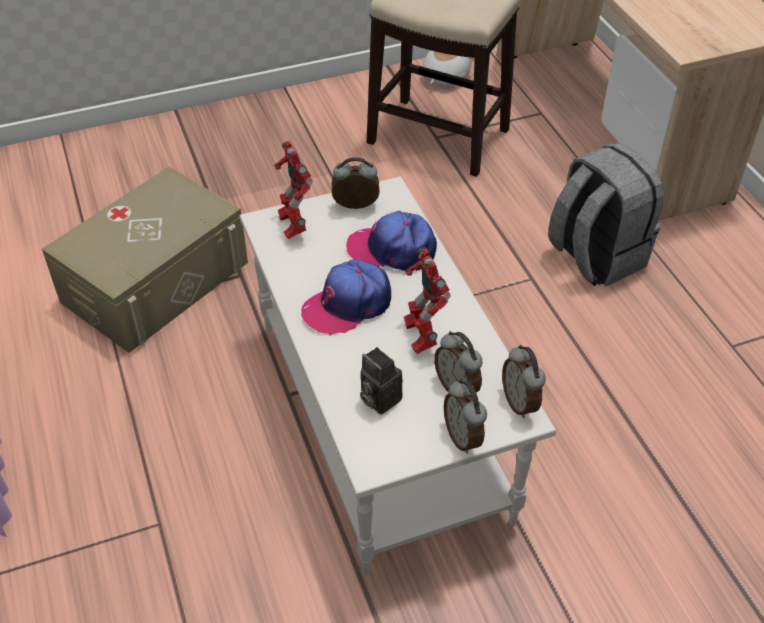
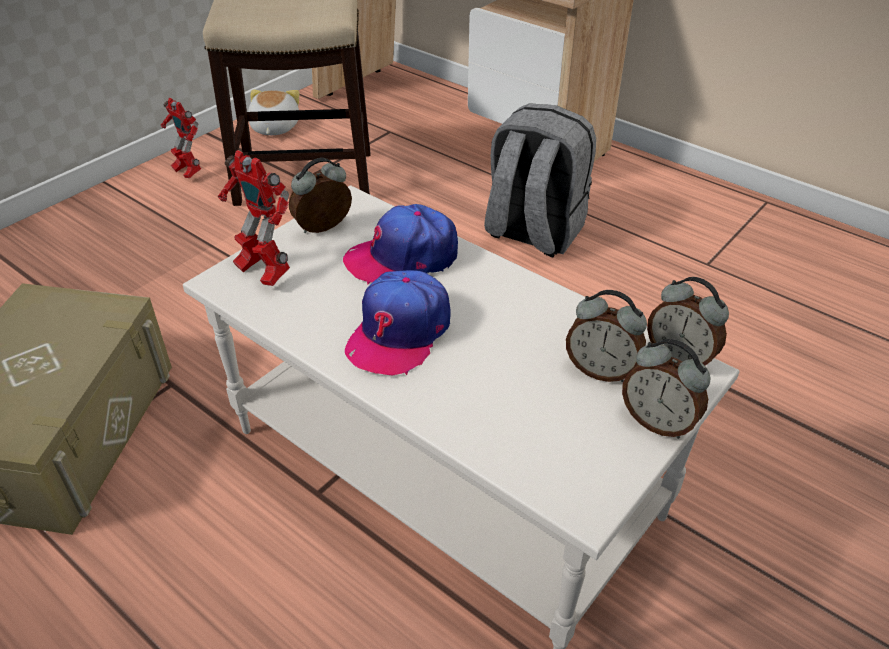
camera: 30 degrees left, 5 degrees down
camera [360,347,403,415] -> none
toy robot [404,247,451,354] -> toy robot moved to [161,98,201,178]

